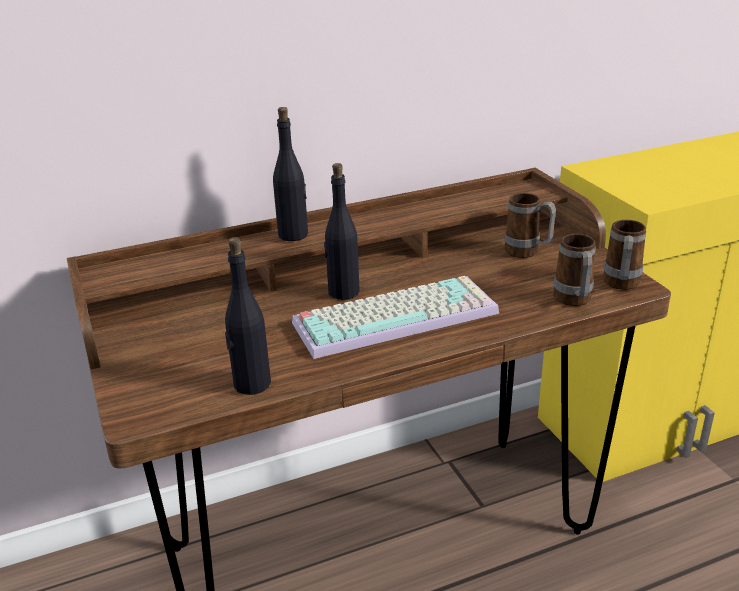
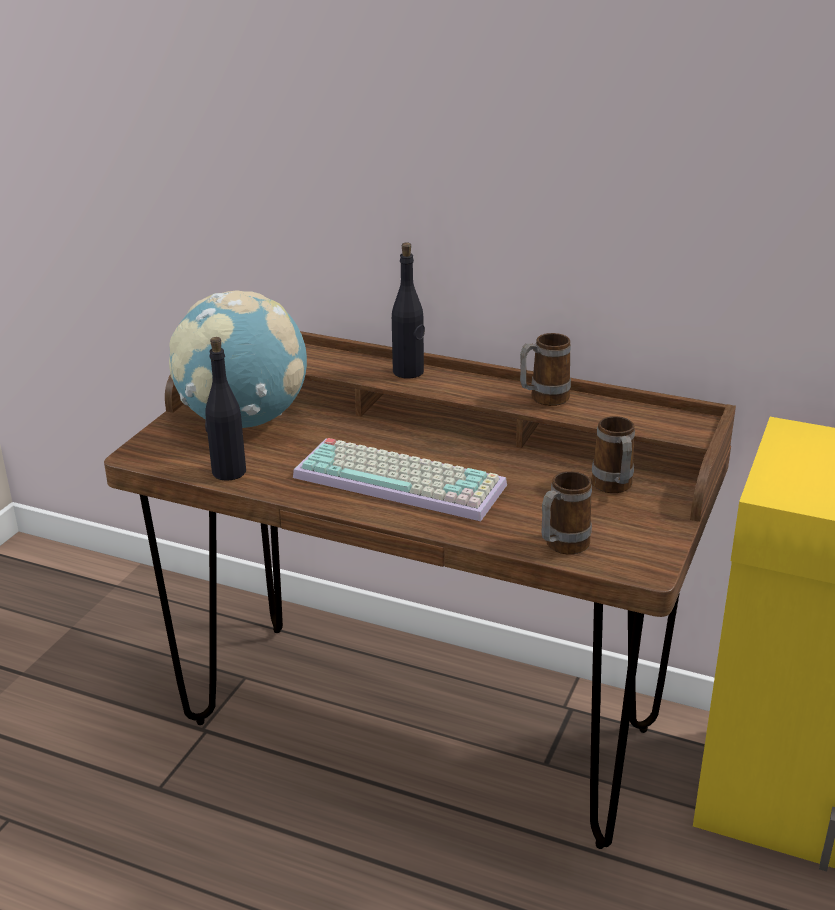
camera: 45 degrees right, 0 degrees up
black bottle [324,163,360,300] -> none
mug [603,220,646,290] -> mug moved to [520,333,571,406]
none -> globe [169,290,307,428]

